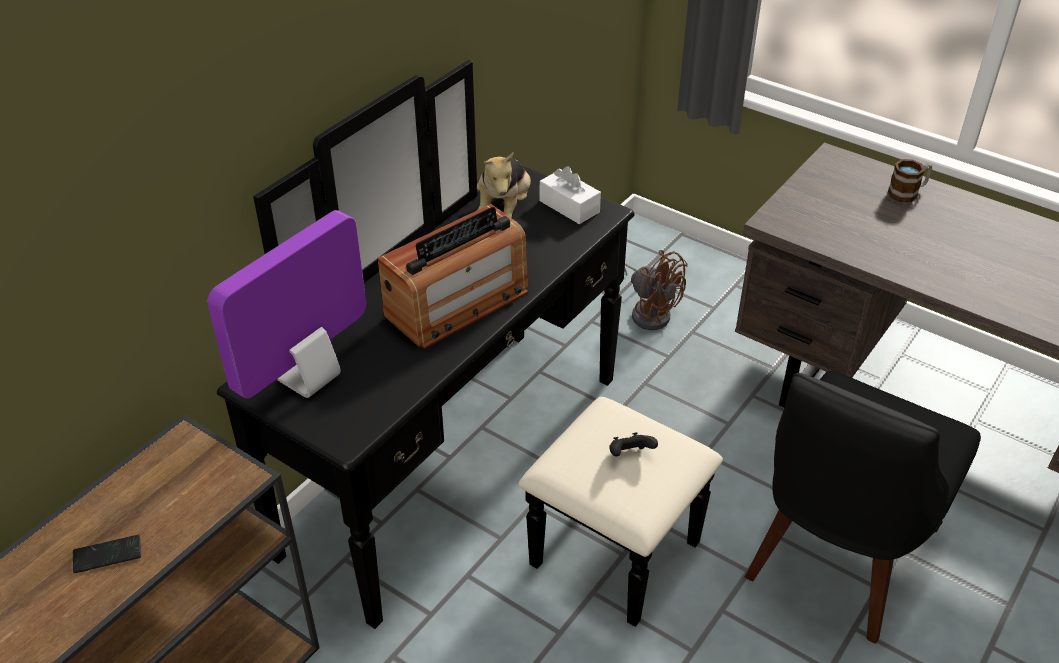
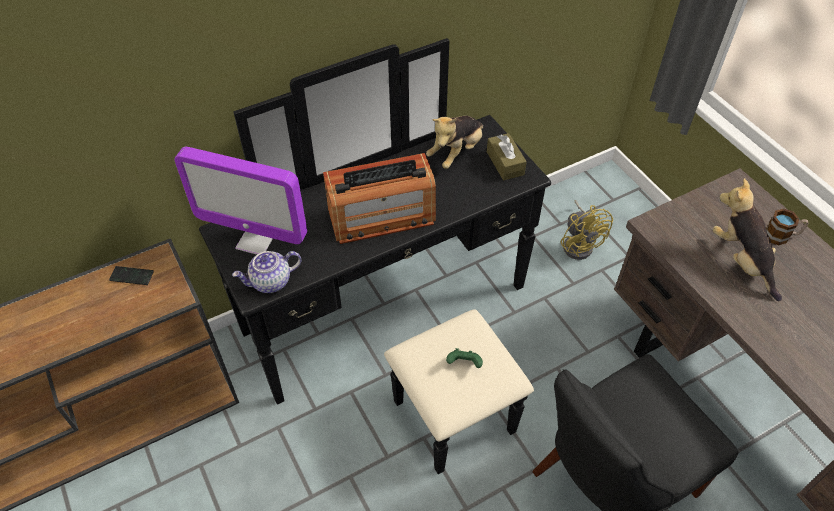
camera: 25 degrees right, 10 degrees up
phone [73,535,141,573] -> phone moved to [109,266,154,285]
monitor [208,210,366,398] -> monitor turned 135 degrees counterclockwise [174,147,307,255]
white tissue box [540,166,601,224] -> brown tissue box [487,133,527,180]
black game controller [609,432,658,456] -> green game controller [446,348,483,368]
brown fan [624,250,688,330] -> yellow fan [560,200,613,260]
none -> teapot [232,251,301,293]
none -> plush toy [713,178,782,301]

